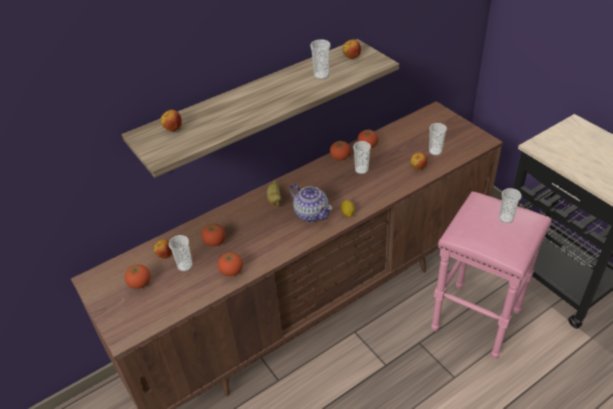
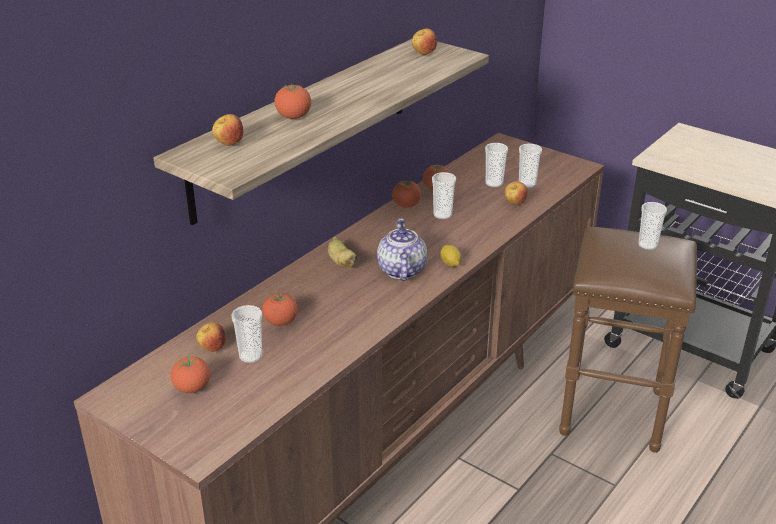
camera: 20 degrees left, 10 degrees down
tomato [218,252,243,276] -> tomato moved to [274,84,311,119]
teapot [289,184,332,222] -> teapot turned 120 degrees counterclockwise [377,218,427,281]
cup [310,39,331,79] -> cup moved to [485,143,508,187]
pink stool [431,192,552,359] -> brown stool [559,227,697,453]

